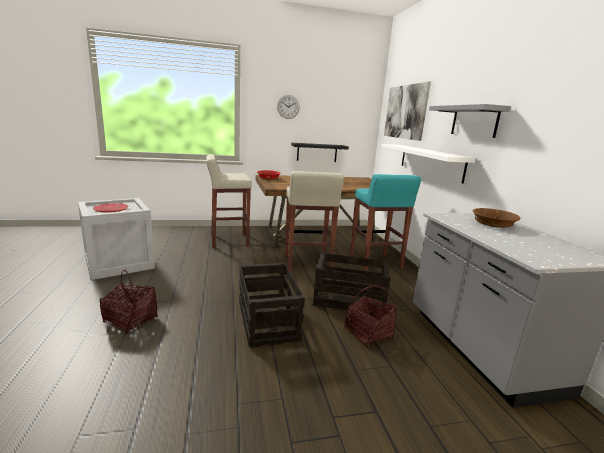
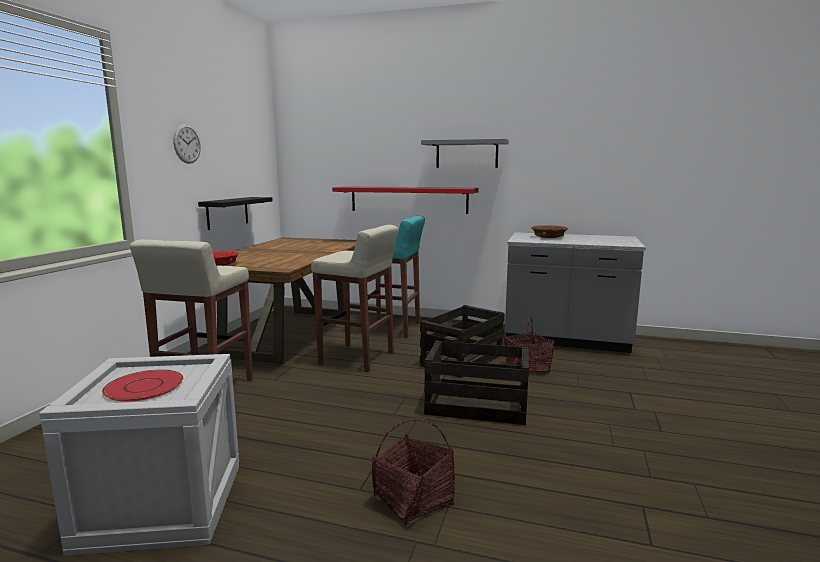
camera: 60 degrees left, 5 degrees down
white shelf [381,144,476,184] -> red shelf [332,186,479,214]
picture [384,82,431,141] -> none

